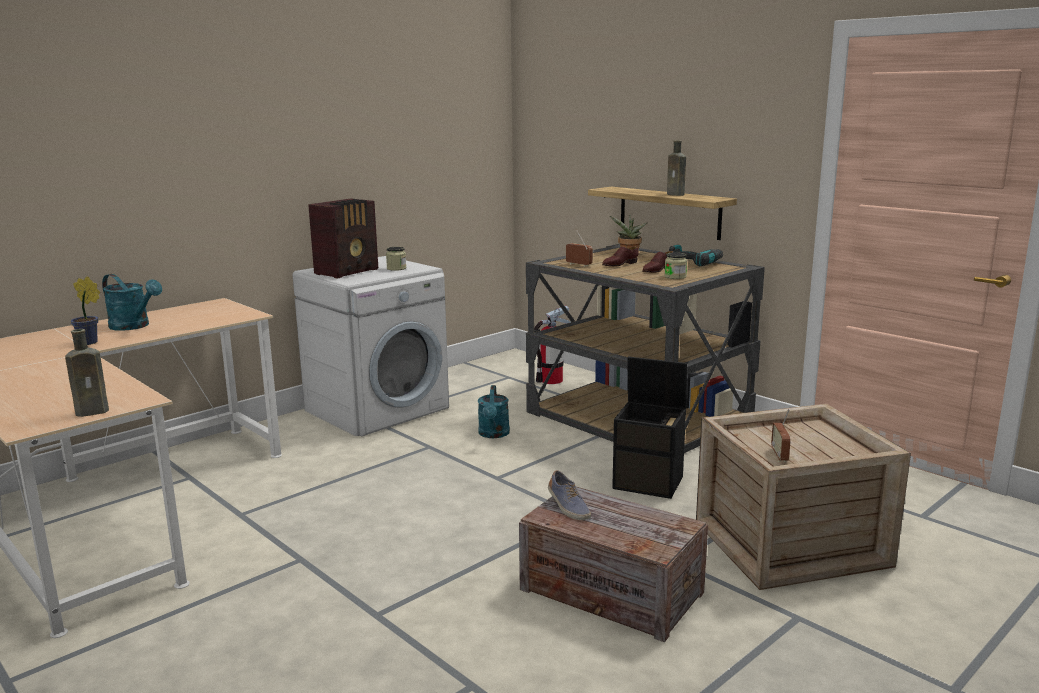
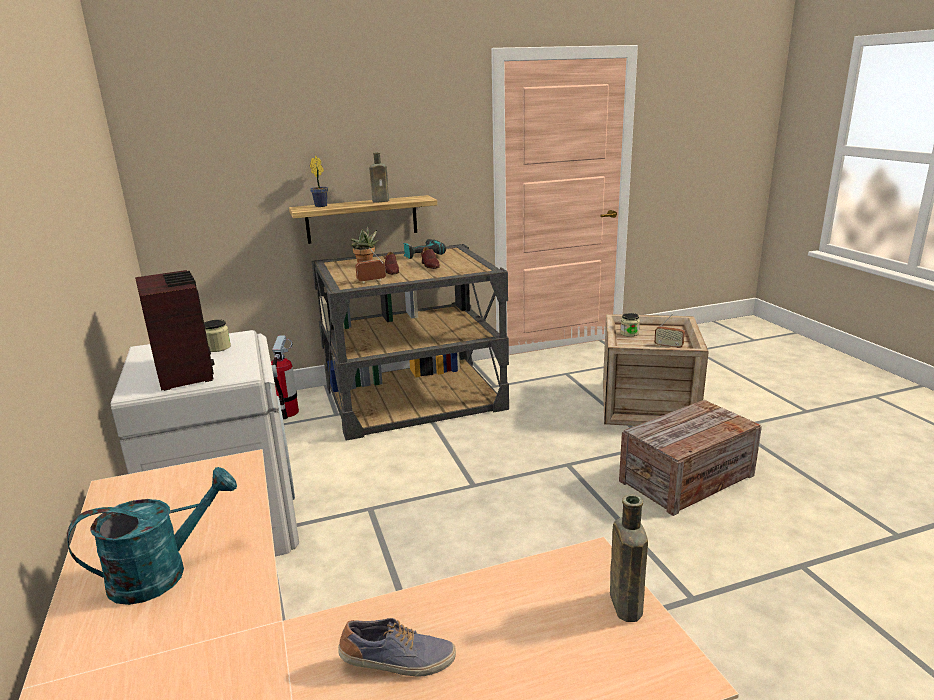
camera: 65 degrees left, 5 degrees up
potted plant [71,276,100,345] -> potted plant moved to [310,156,328,207]
turquoise watering can [478,385,510,438] -> none
shoe [548,470,591,520] -> shoe moved to [338,618,456,677]
black storage box [612,357,687,499] -> none
jar [664,252,687,279] -> jar moved to [620,313,640,337]

